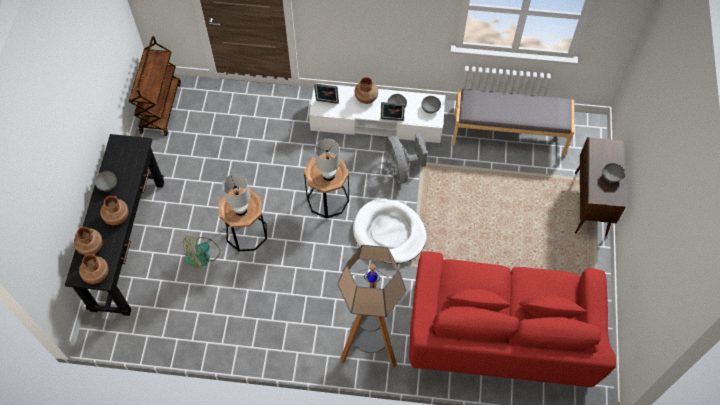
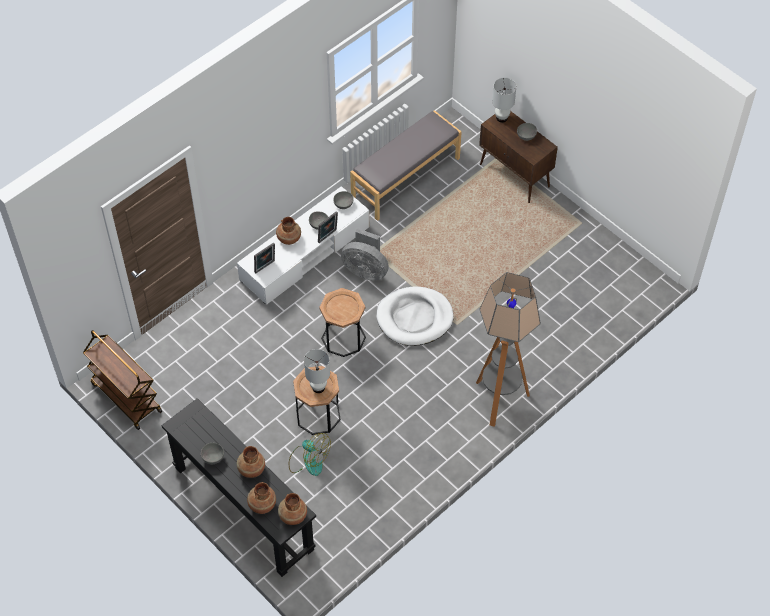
camera: 50 degrees left, 5 degrees down
fan [183,236,221,268] -> fan turned 60 degrees counterclockwise [289,433,331,476]
white table lamp [315,139,340,181] -> white table lamp moved to [492,78,516,123]
red sofa [409,251,616,387] -> none

